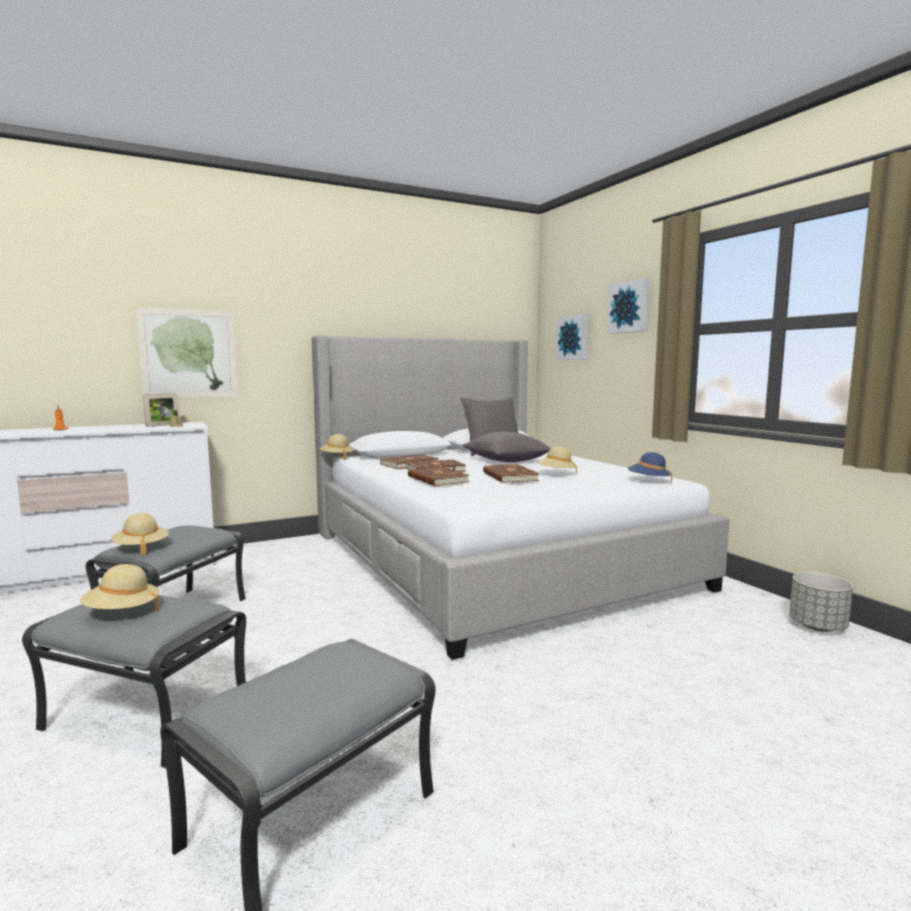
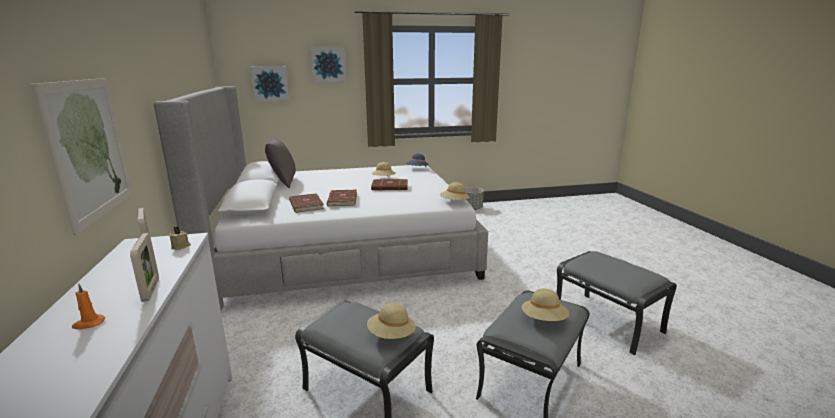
camera: 75 degrees left, 10 degrees up
beige hat [320,434,355,460] -> beige hat moved to [440,182,470,200]
brown book [408,466,469,486] -> none
grey pillow [463,432,551,462] -> none
none -> picture frame [130,233,159,302]

